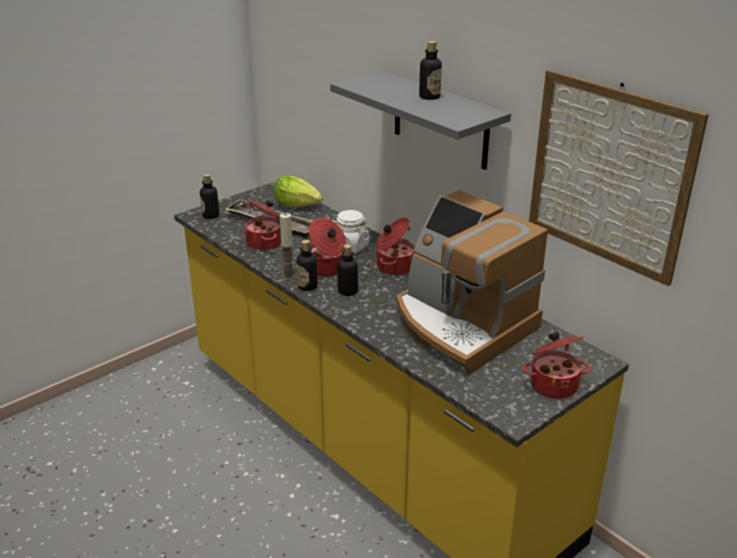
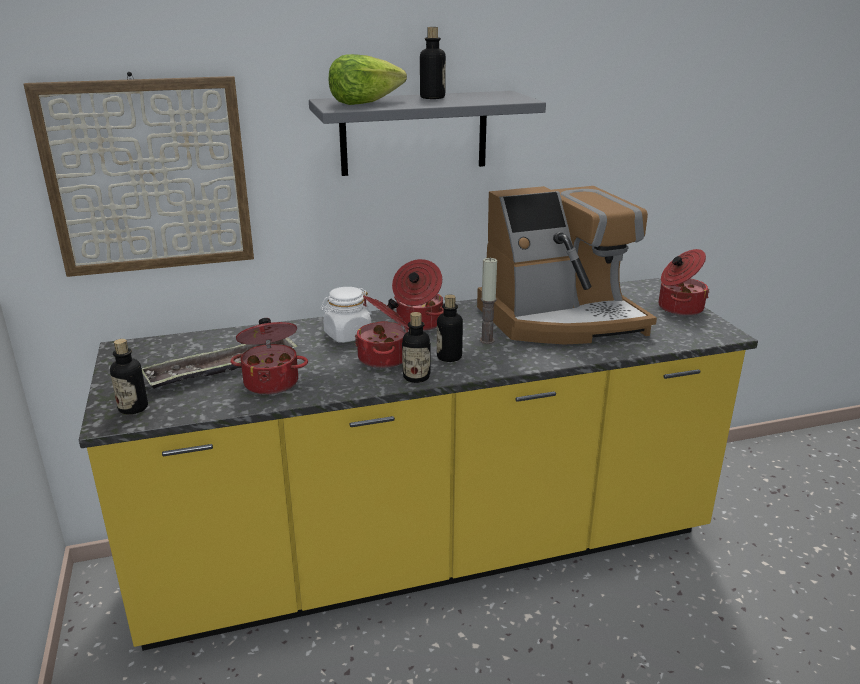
camera: 65 degrees left, 5 degrees down
lettuce [274,175,323,207] -> lettuce moved to [329,54,407,105]
candle [280,213,295,280] -> candle moved to [480,258,497,344]
picture [529,69,709,286] -> picture moved to [24,72,254,277]

